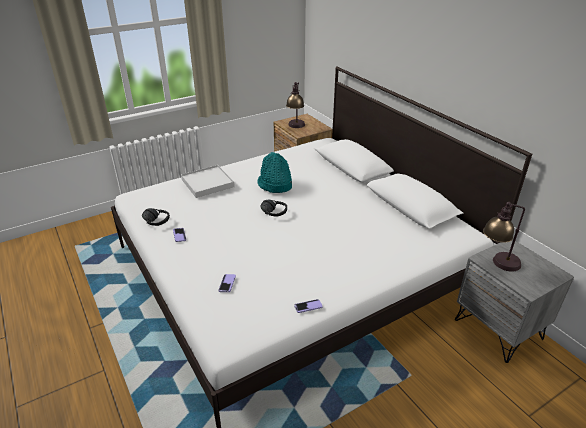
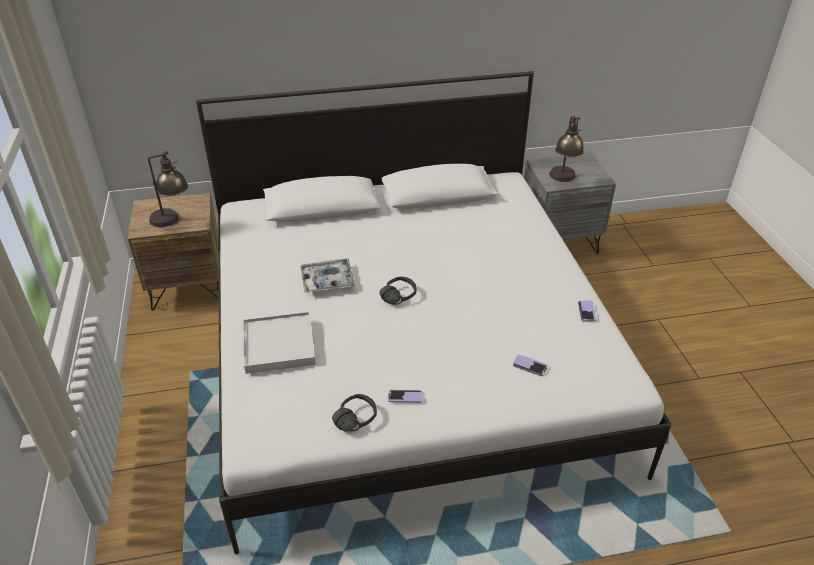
camera: 70 degrees left, 5 degrees up
turquoise hat [257,152,292,193] -> tray [300,258,355,293]

